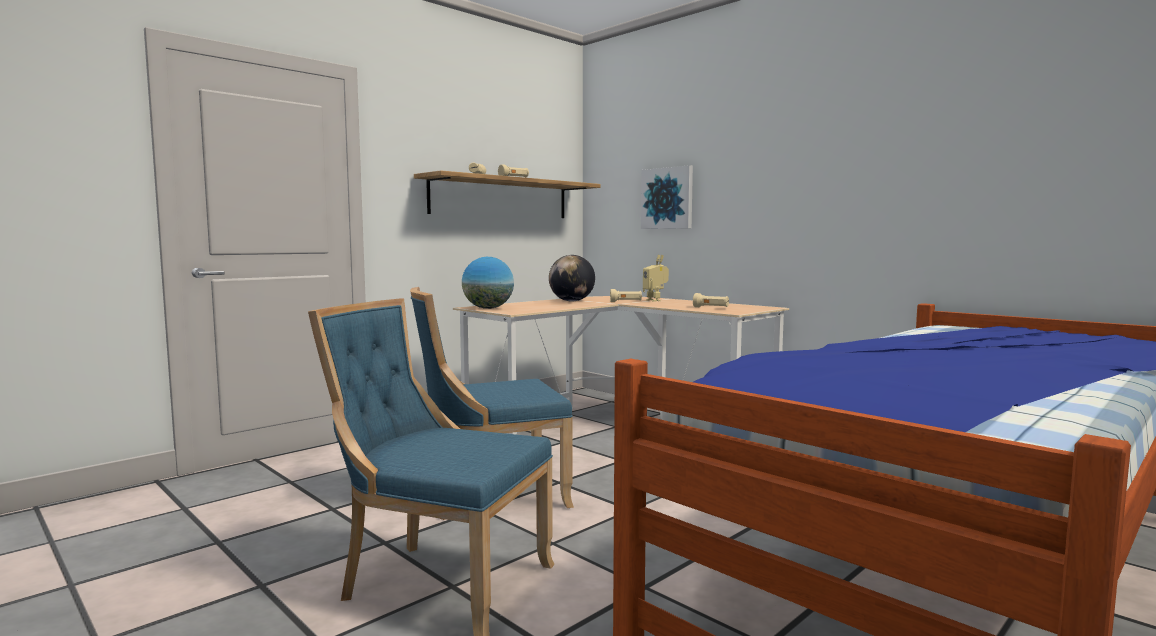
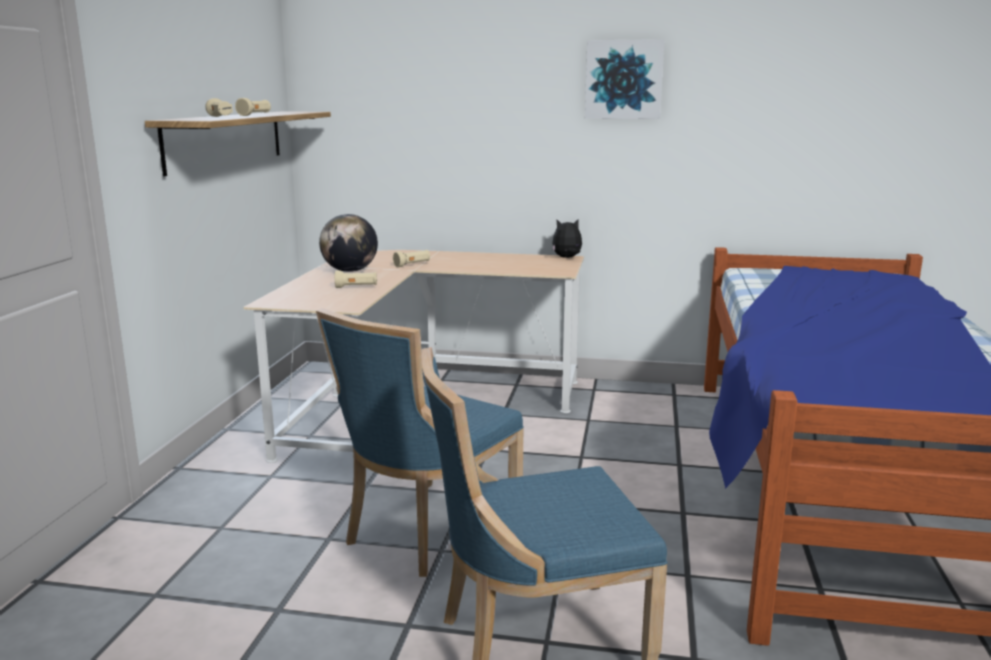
camera: 35 degrees left, 10 degrees up
globe [462,257,514,309] -> none
picture [641,165,693,229] -> picture moved to [585,39,665,119]
toy robot [643,255,669,302] -> none
beige flashlight [693,293,729,307] -> beige flashlight moved to [335,271,377,288]
none -> plush toy [552,219,582,258]

